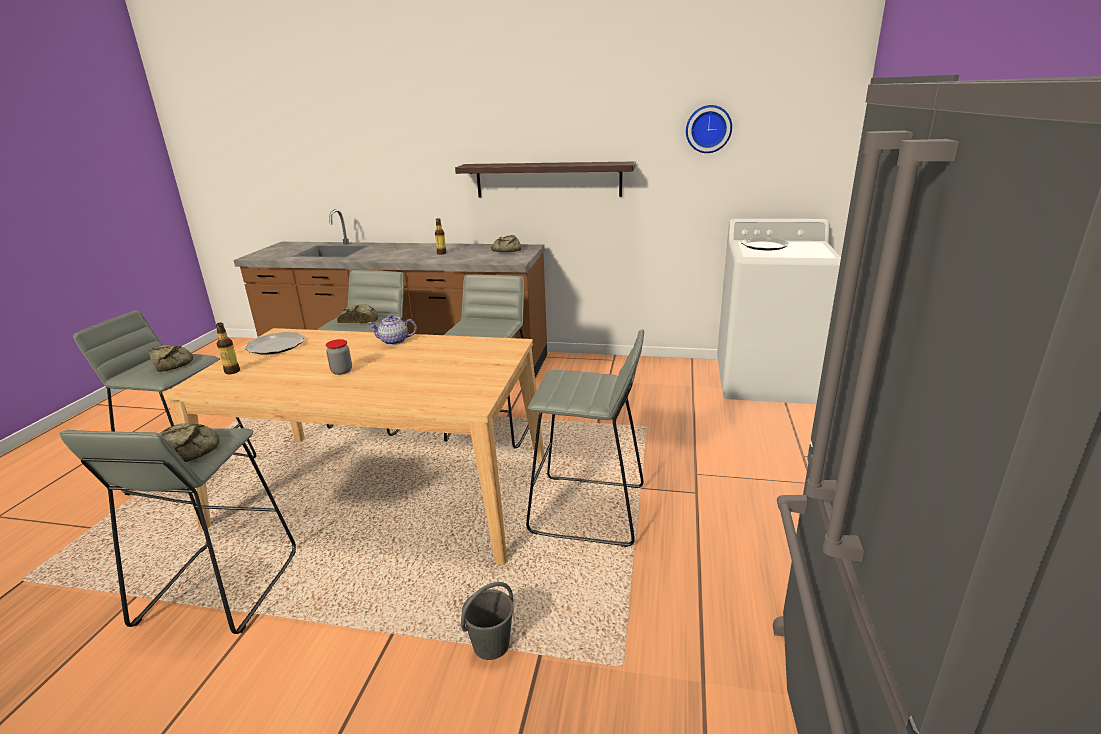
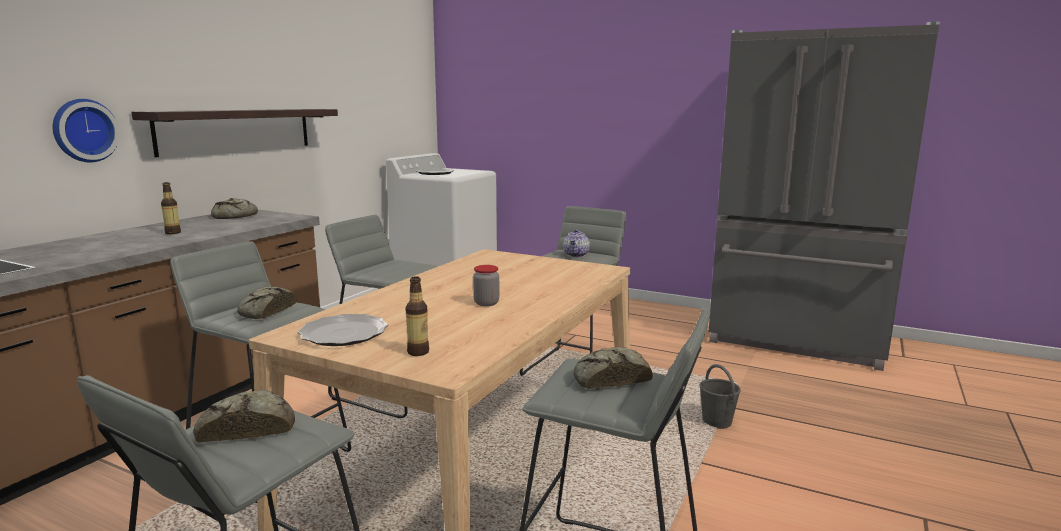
camera: 75 degrees left, 10 degrees down
teapot [367,315,417,345] -> teapot moved to [563,229,590,257]
wall clock [686,105,732,153] -> wall clock moved to [53,99,120,162]

